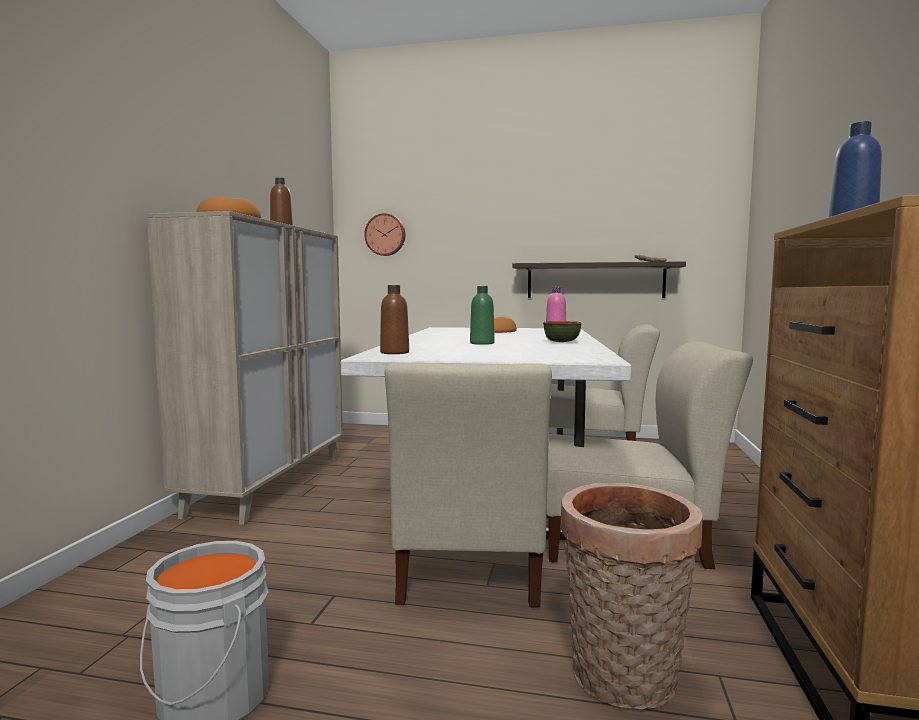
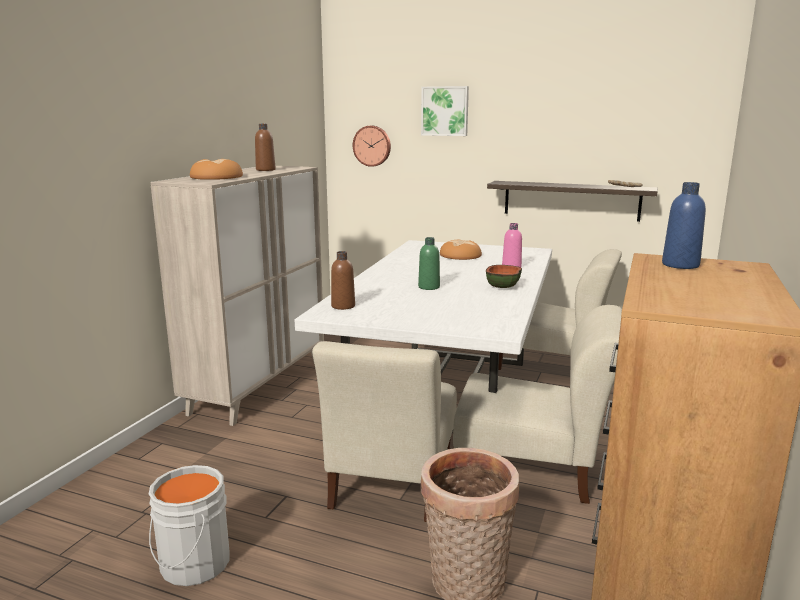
camera: 10 degrees right, 10 degrees up
none -> picture [421,86,469,136]

